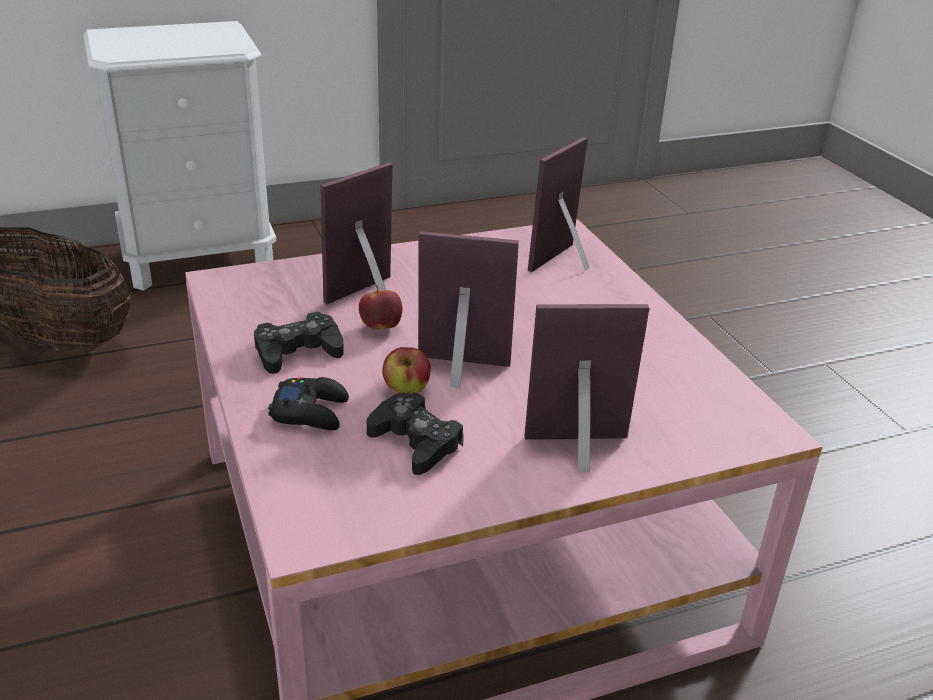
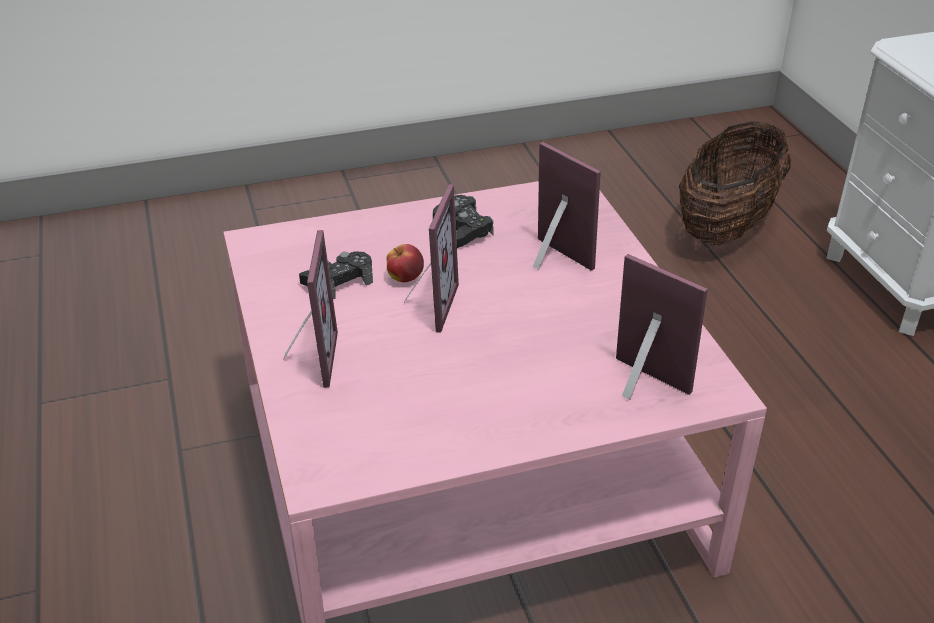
camera: 95 degrees right, 5 degrees up
black game controller [268,377,349,430] -> none
apple [359,285,403,330] -> none

